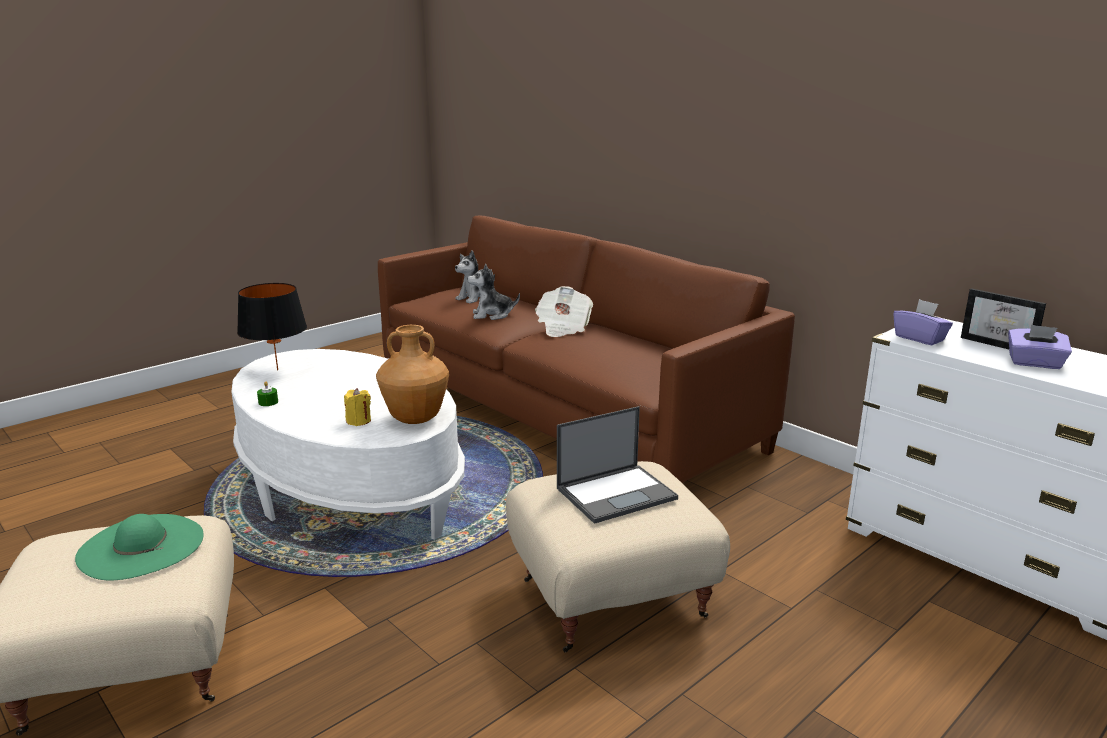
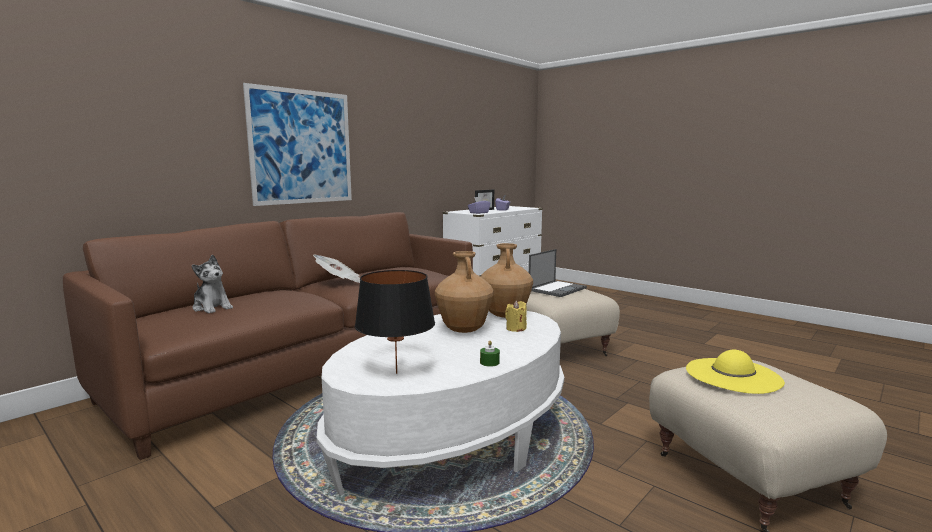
camera: 95 degrees left, 10 degrees down
green hat [75,514,204,580] -> yellow hat [686,350,785,394]
plush toy [467,263,520,320] -> none
laptop [557,406,678,524] -> laptop turned 75 degrees clockwise [529,249,587,297]
none -> picture [243,83,352,206]
none -> brown vase [435,251,493,333]

